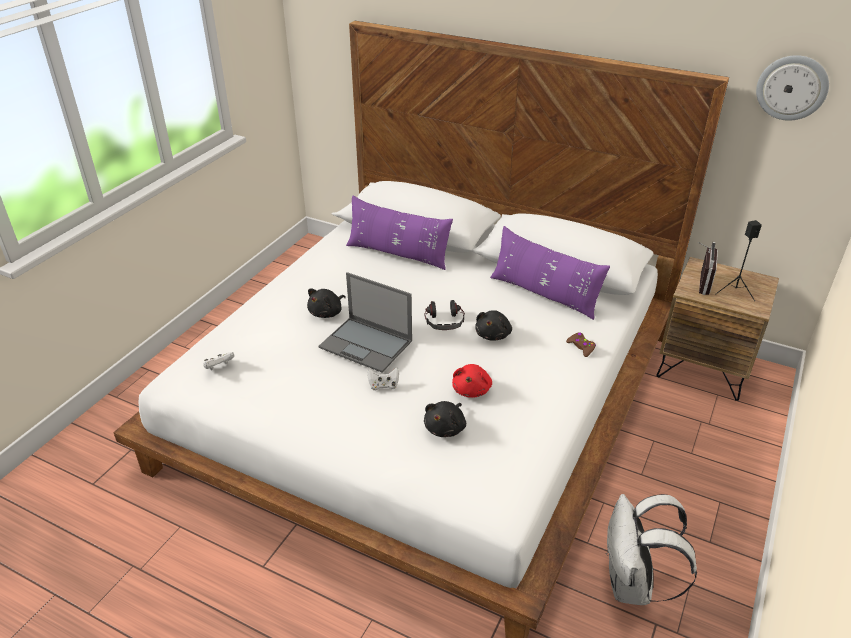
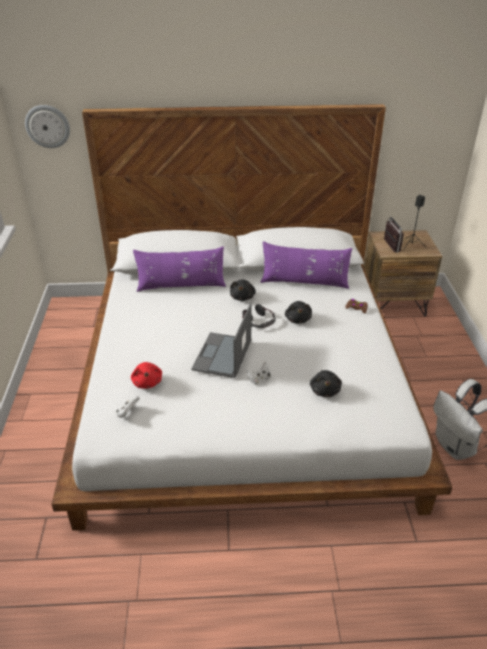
camera: 30 degrees left, 0 degrees up
black plush toy [307,288,346,318] -> black plush toy moved to [230,279,256,301]
laptop [318,272,412,372] -> laptop turned 105 degrees clockwise [192,304,252,378]
red plush toy [452,364,492,398] -> red plush toy moved to [131,362,162,389]
wall clock [756,55,829,121] -> wall clock moved to [25,105,70,148]

